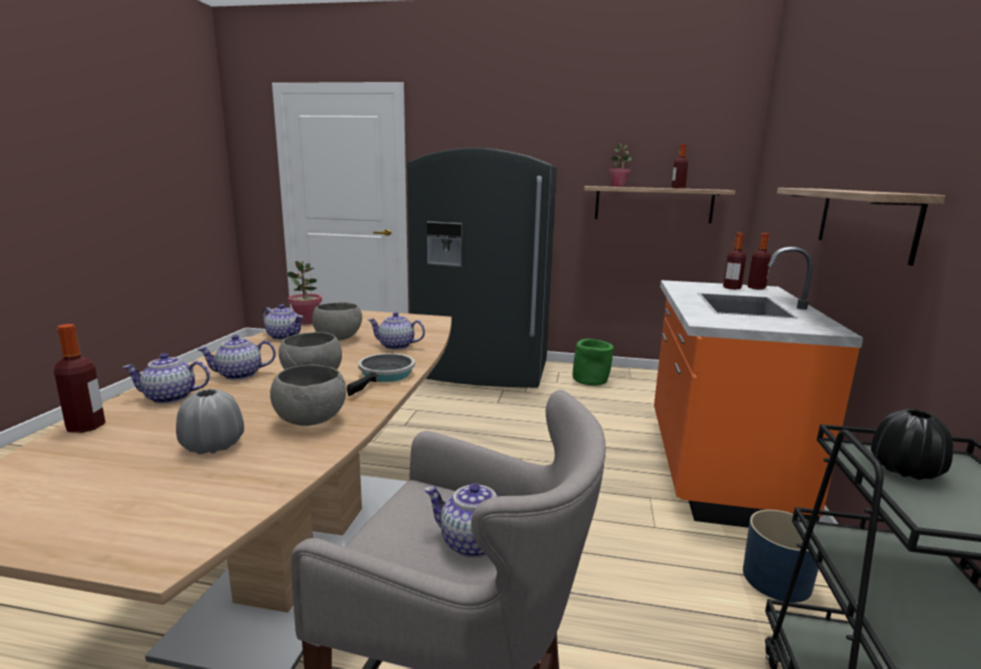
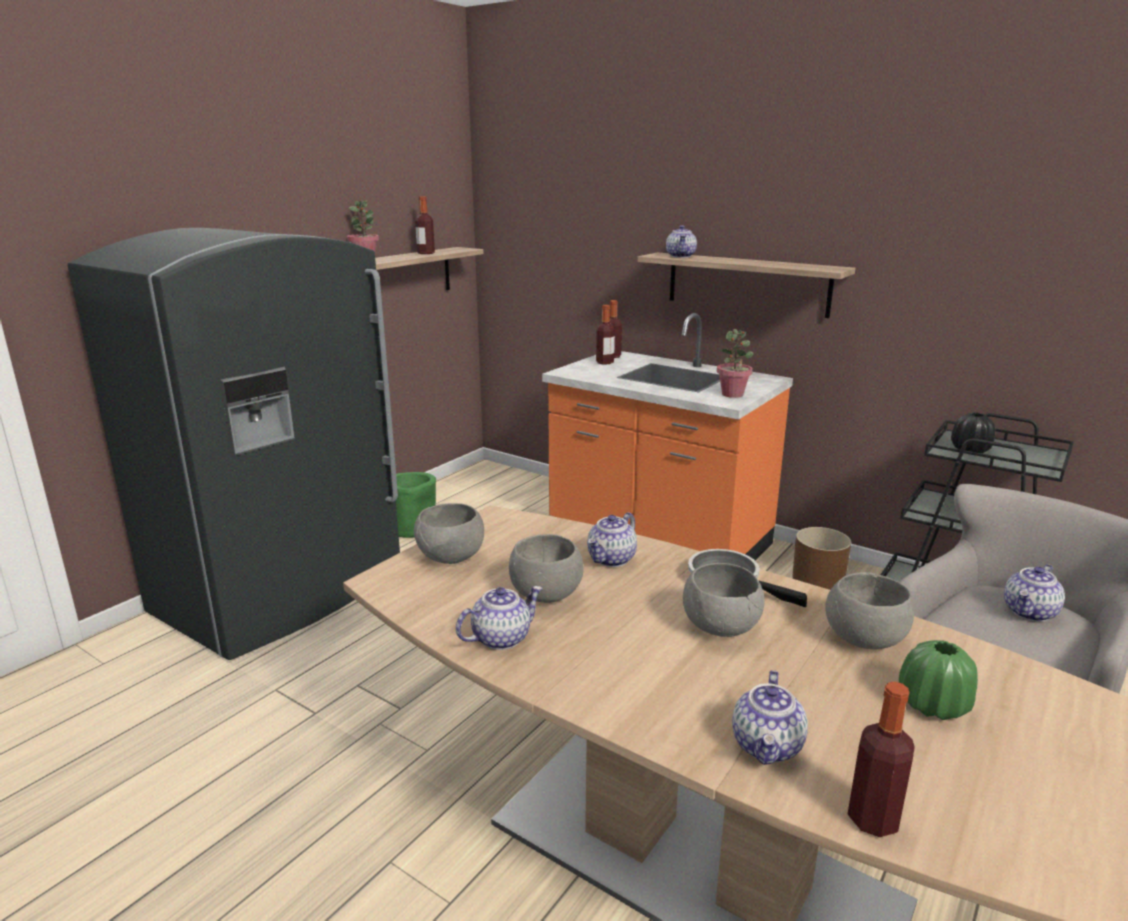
camera: 65 degrees left, 5 degrees up
grey vase [176,389,244,454] -> green vase [899,640,978,720]
teapot [197,335,276,380] -> teapot moved to [666,225,697,258]
potted plant [286,261,322,325] -> potted plant moved to [717,329,754,398]
blue planter [743,510,819,603] -> brown planter [792,527,852,590]
none -> grey bowl [414,503,484,564]

